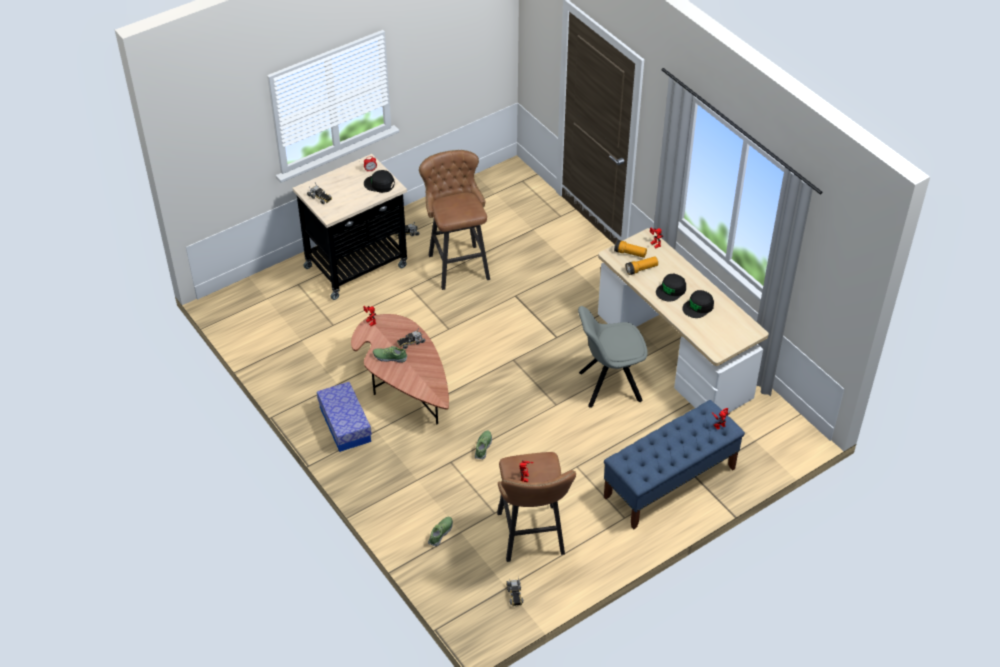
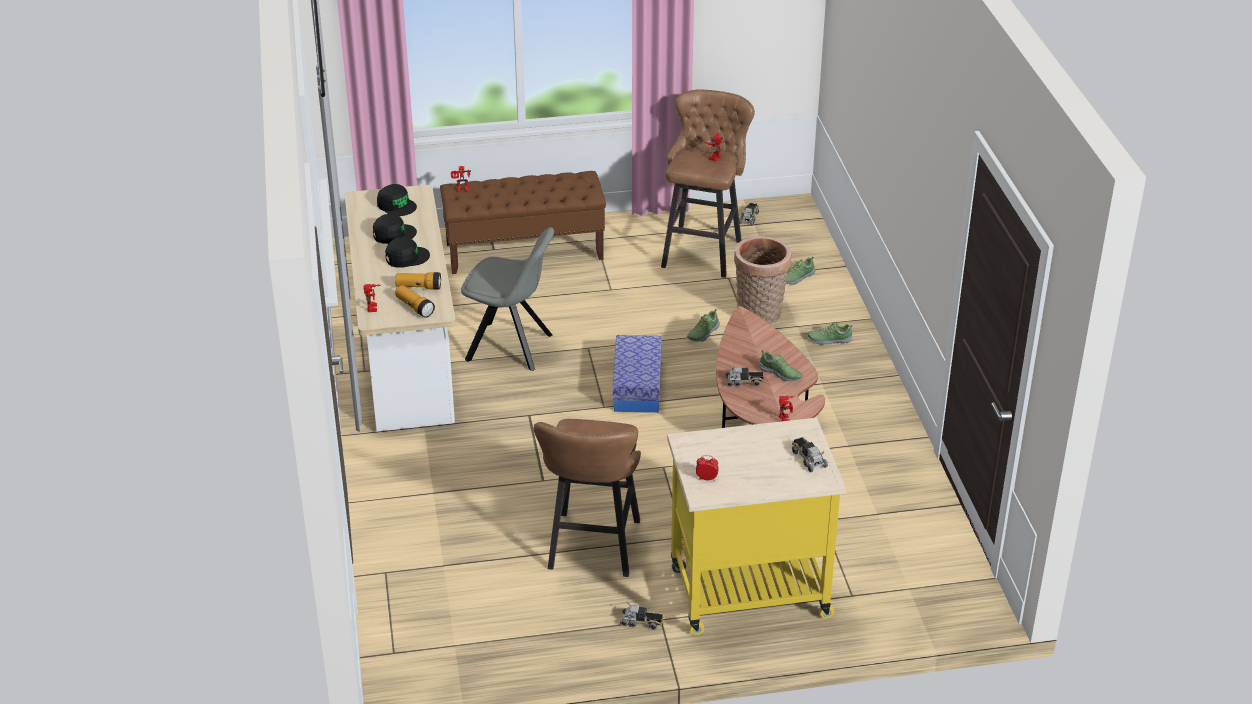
camera: 155 degrees left, 10 degrees down
black cart [293,154,407,300] -> yellow cart [667,418,846,635]
storage box [317,382,372,452] -> storage box moved to [613,335,662,413]
black cap [364,170,395,193] -> black cap moved to [377,184,417,216]
blue bench [604,400,745,529] -> brown bench [440,171,606,274]
none -> basket [734,236,791,325]
none -> shoe [808,323,853,345]

